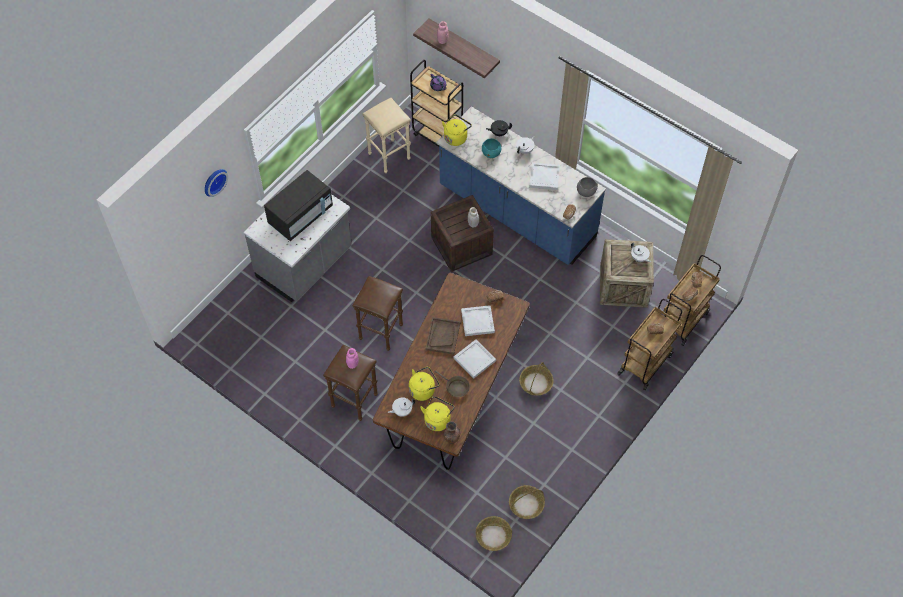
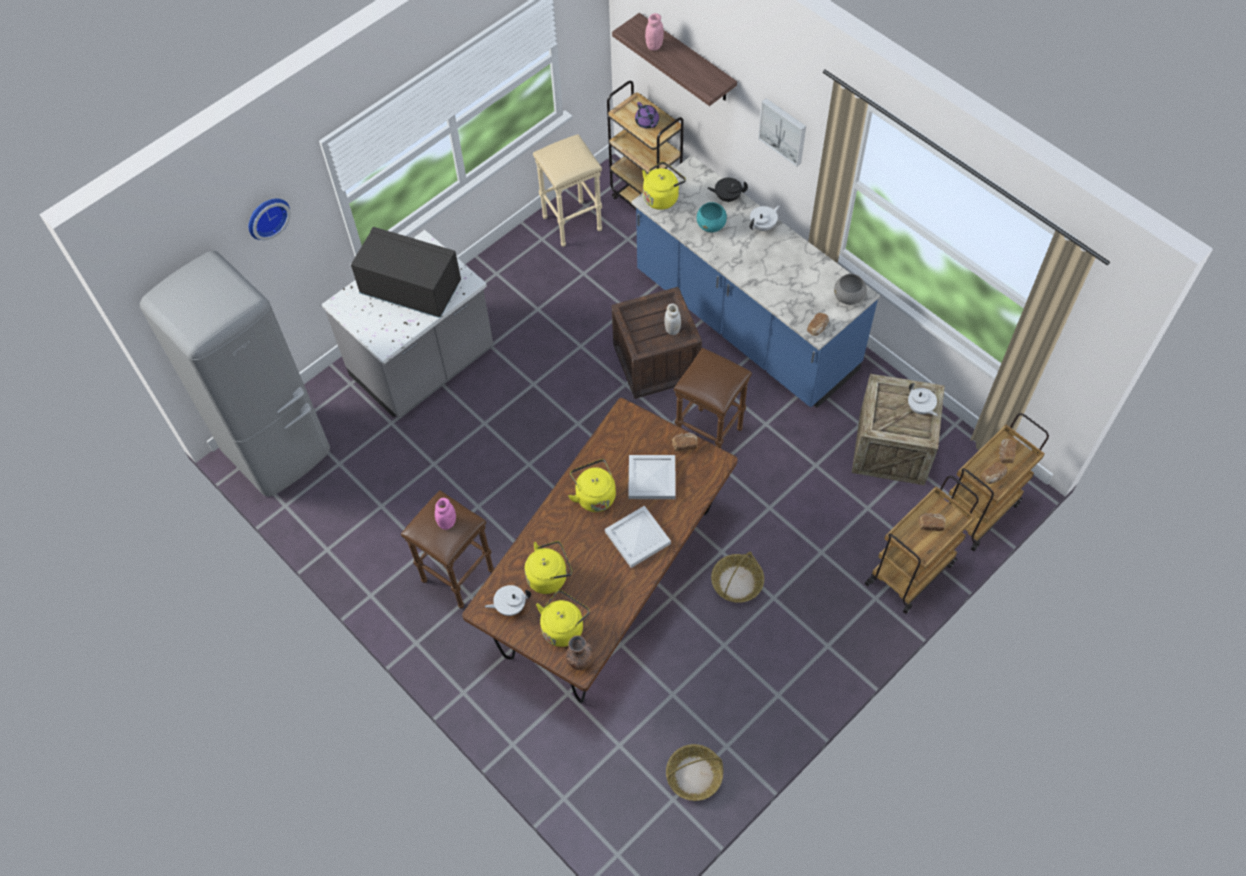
camera: 10 degrees right, 0 degrees up
black microwave [264,170,333,241] -> black microwave turned 120 degrees counterclockwise [351,227,461,318]
brown stool [353,276,403,351] -> brown stool moved to [674,348,752,448]
brown tray [426,317,460,355] -> yellow kettle [569,459,616,512]
brown frying pan [435,371,470,397] -> none
basket [476,516,512,551] -> none
white tray [529,162,560,190] -> none
none -> grey fridge [140,251,330,496]
none -> picture [758,98,806,167]

